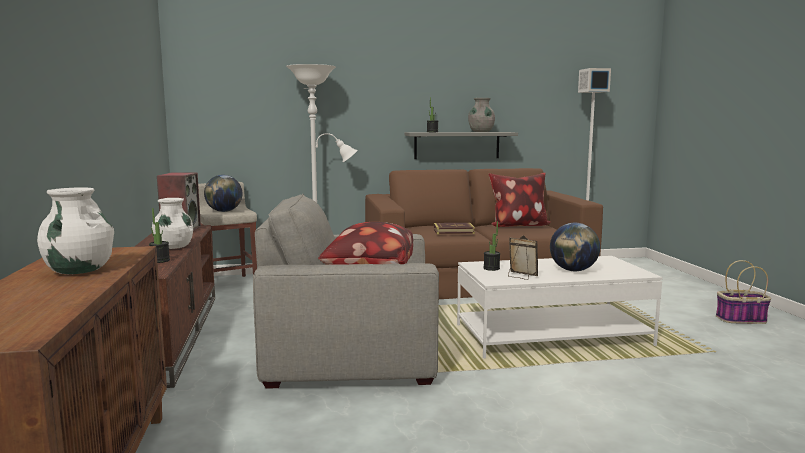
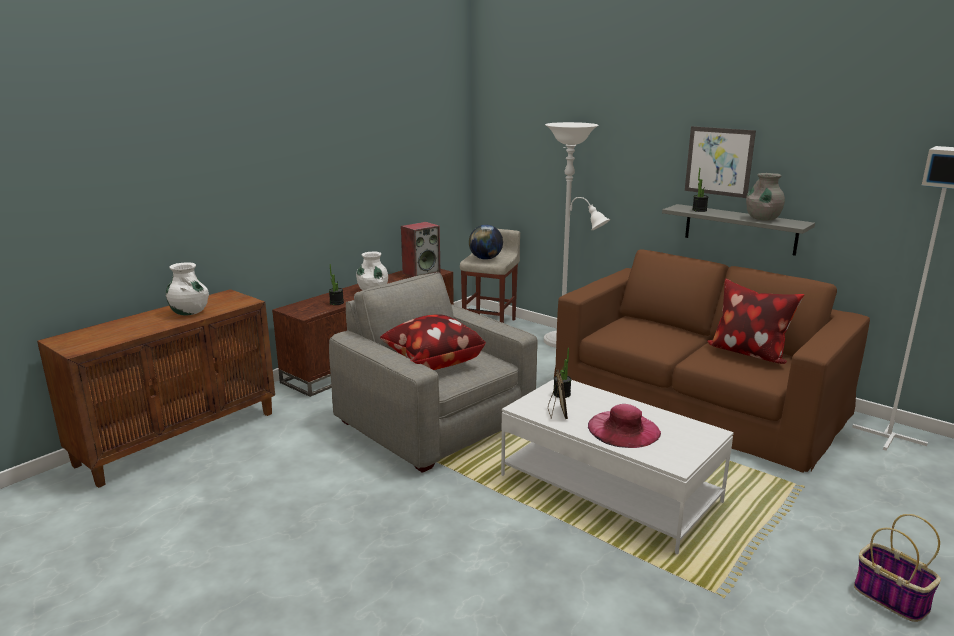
camera: 50 degrees right, 10 degrees up
book [434,223,475,234] -> none
globe [550,223,600,271] -> pink hat [588,404,661,448]
none -> picture [685,126,756,198]

